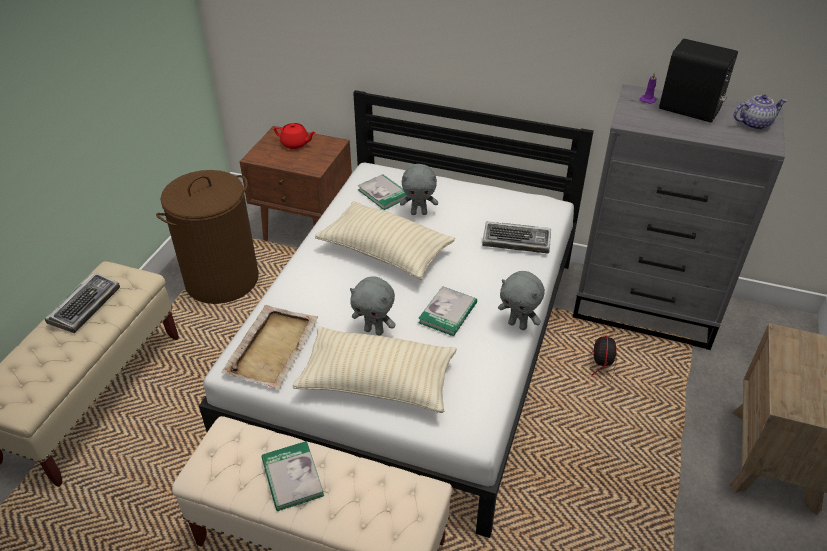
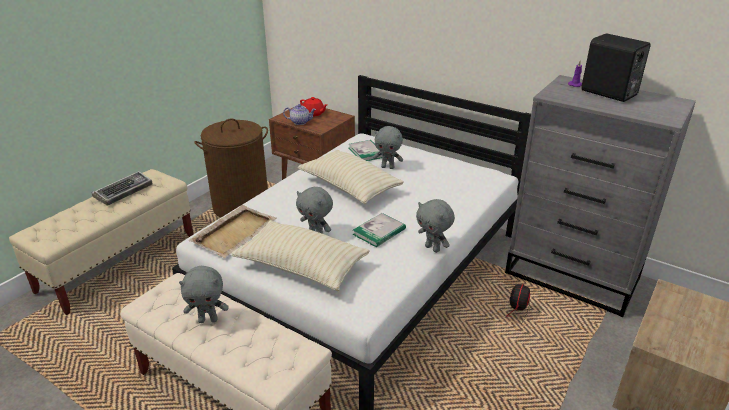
camera: 15 degrees right, 10 degrees down
book [262,441,324,511] -> grey plush toy [179,266,229,323]
keyboard [482,221,551,254] -> none
teapot [733,95,787,130] -> teapot moved to [283,104,316,125]

